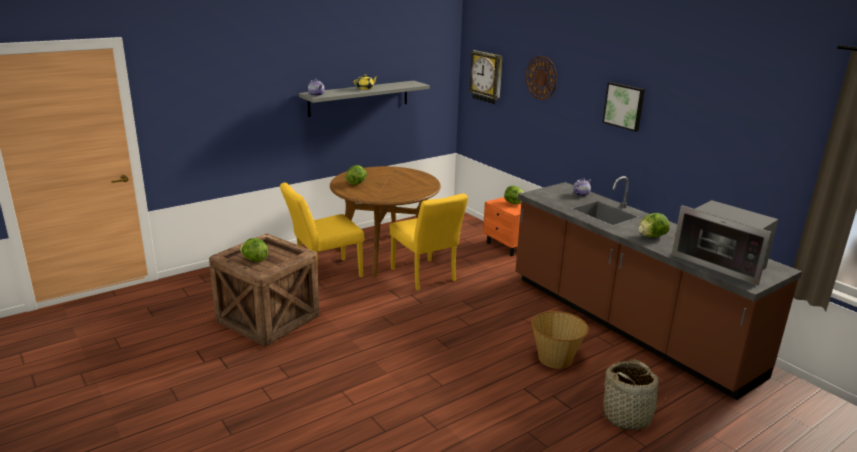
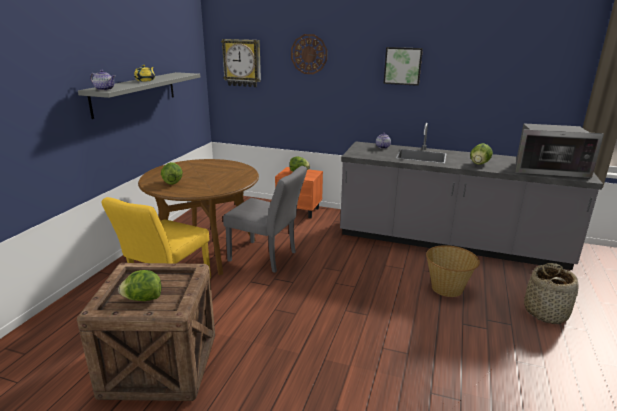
camera: 35 degrees left, 0 degrees up
yellow chair [389,193,468,290] -> grey chair [223,166,307,273]
brown counter [516,176,802,400] -> grey counter [340,123,603,270]

